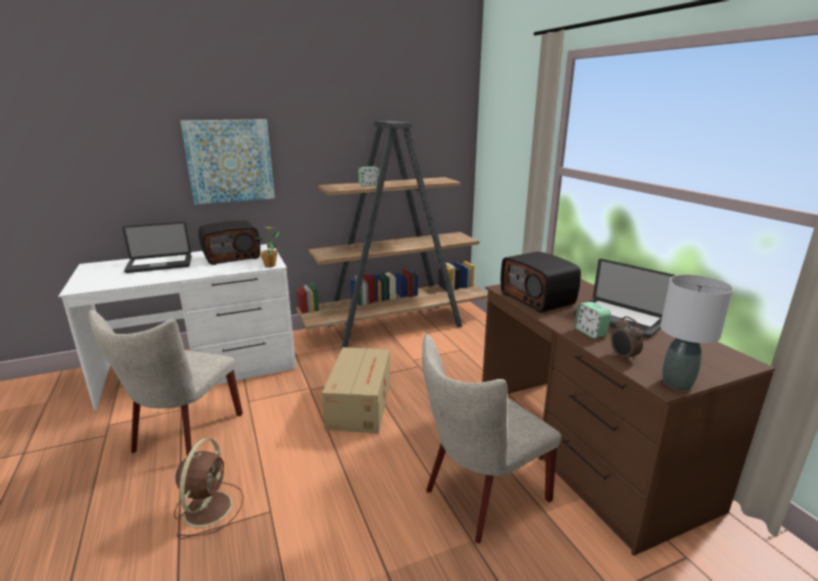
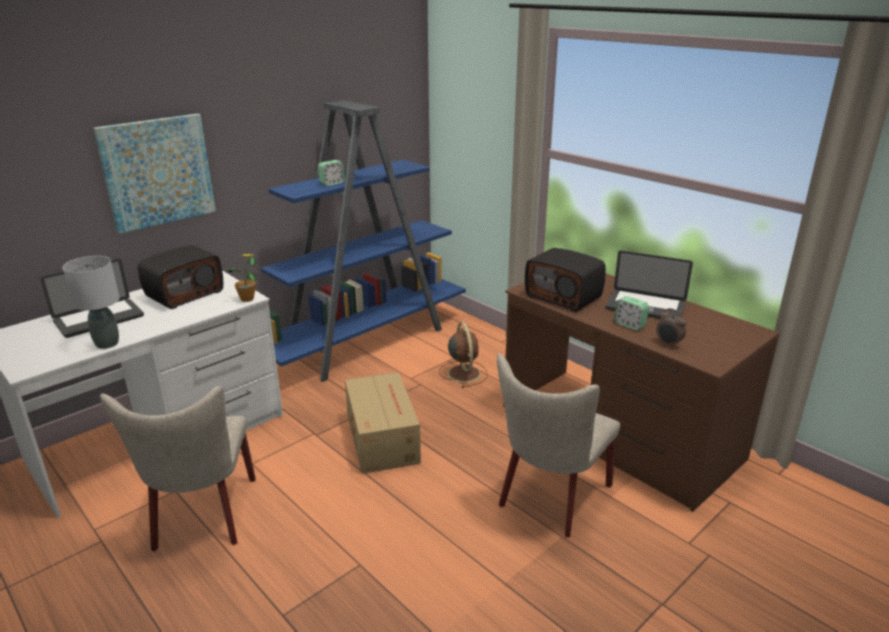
camera: 20 degrees left, 5 degrees up
brown fan [174,438,244,537] -> brown fan moved to [439,322,488,388]
brown bookcase [296,121,488,349] -> blue bookcase [261,100,466,382]
grey table lamp [660,274,734,390] -> grey table lamp moved to [63,256,120,349]

